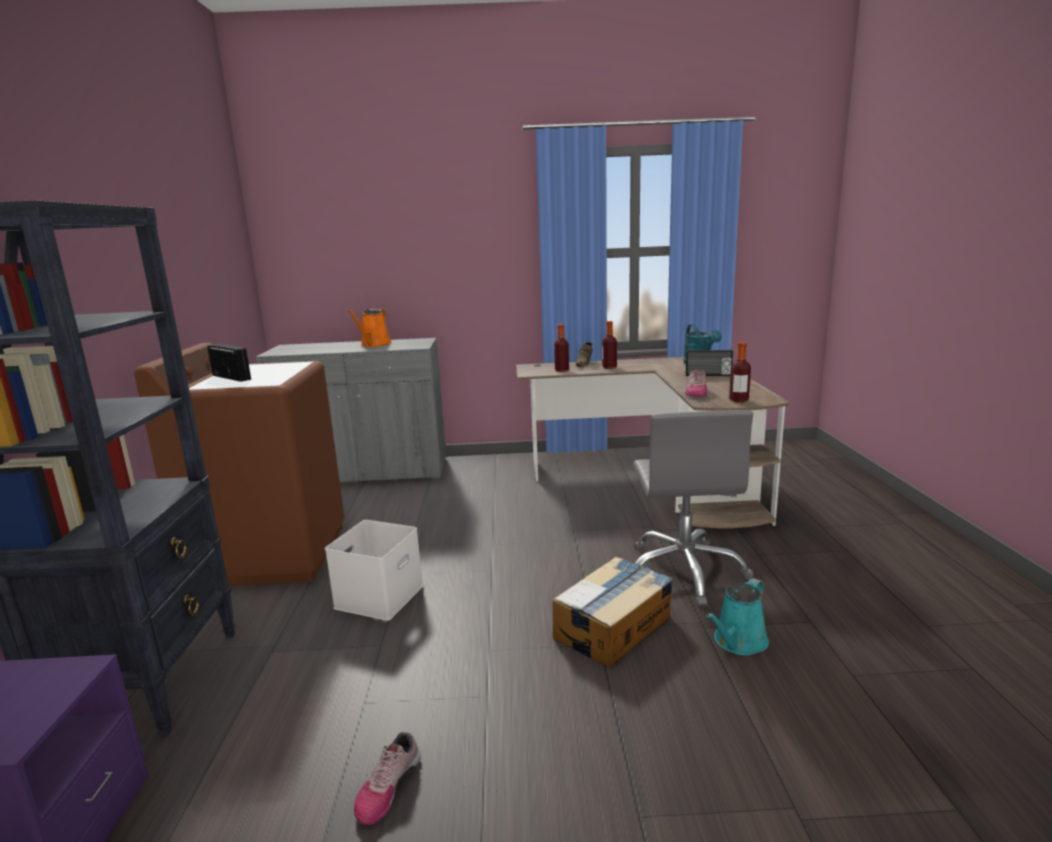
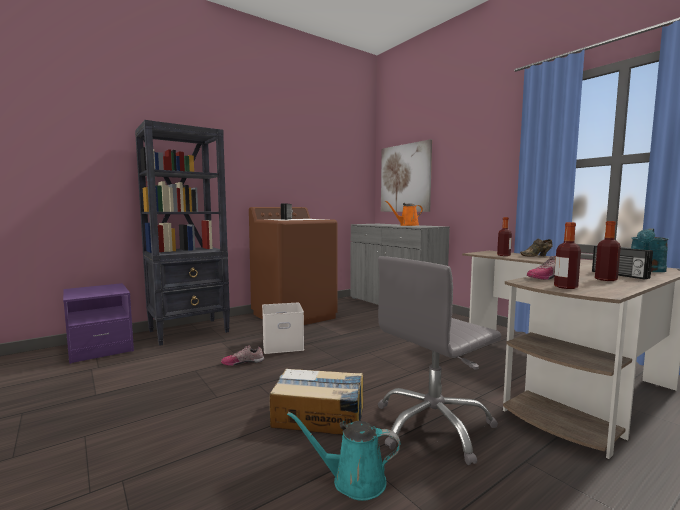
camera: 55 degrees right, 10 degrees down
shoe [354,732,421,825] -> shoe moved to [221,346,264,366]
bottle [602,321,617,369] -> bottle moved to [595,221,621,281]
none -> picture [381,139,432,212]

